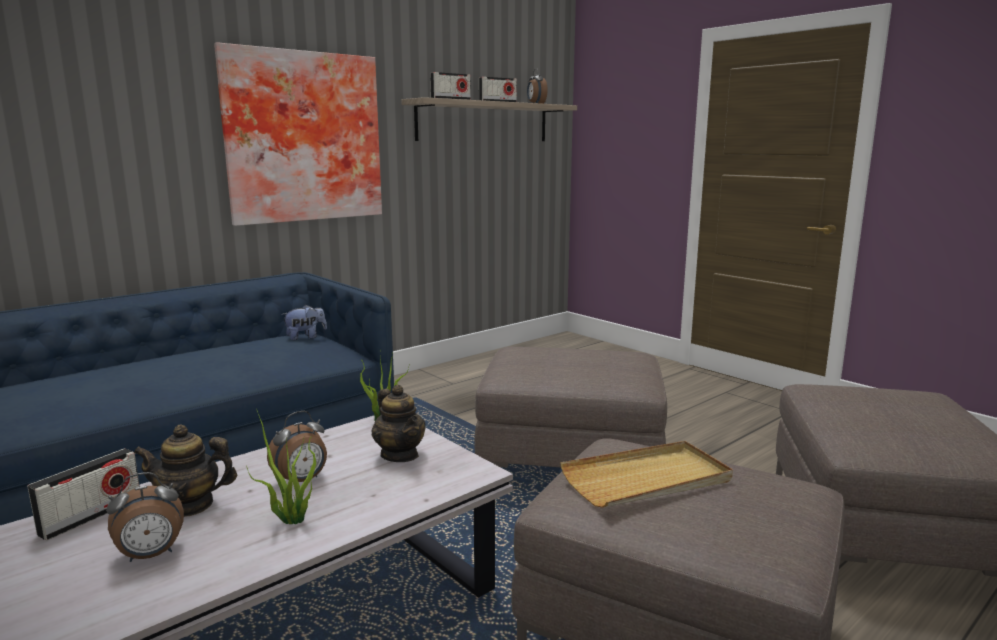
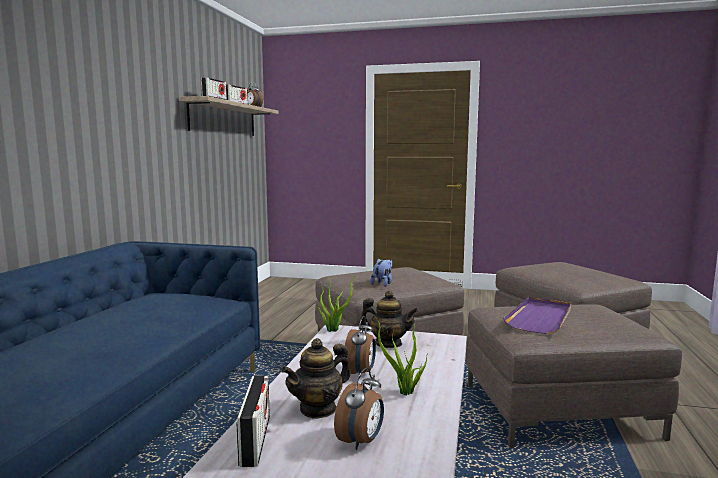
camera: 35 degrees left, 5 degrees down
picture [214,42,382,226] -> none
plush toy [281,305,327,340] -> plush toy moved to [370,258,392,287]
beige tray [560,441,733,508] -> purple tray [503,297,571,334]

